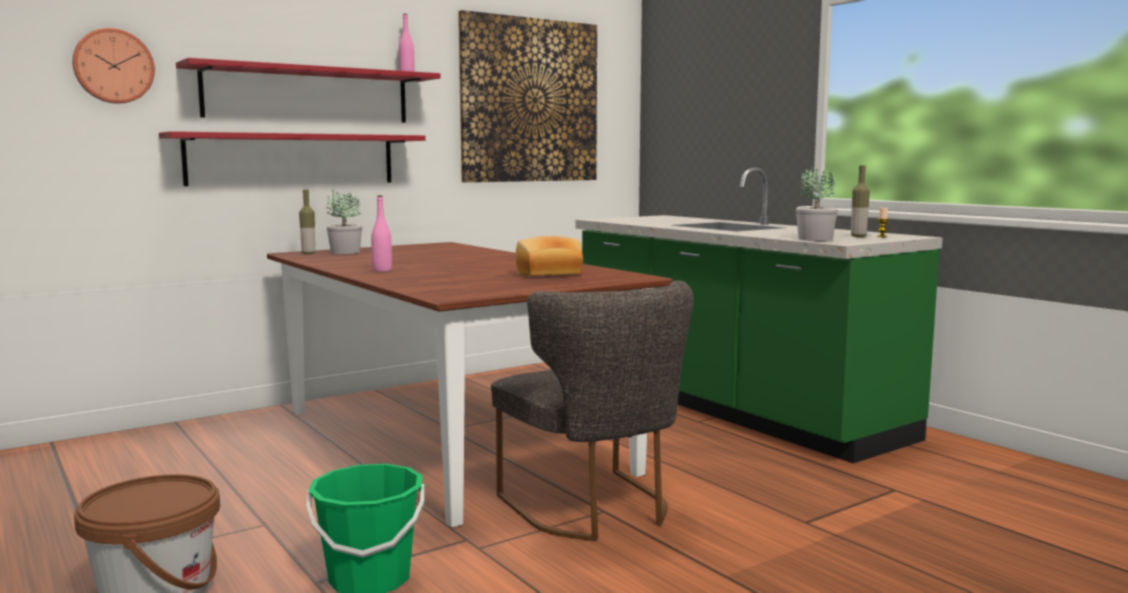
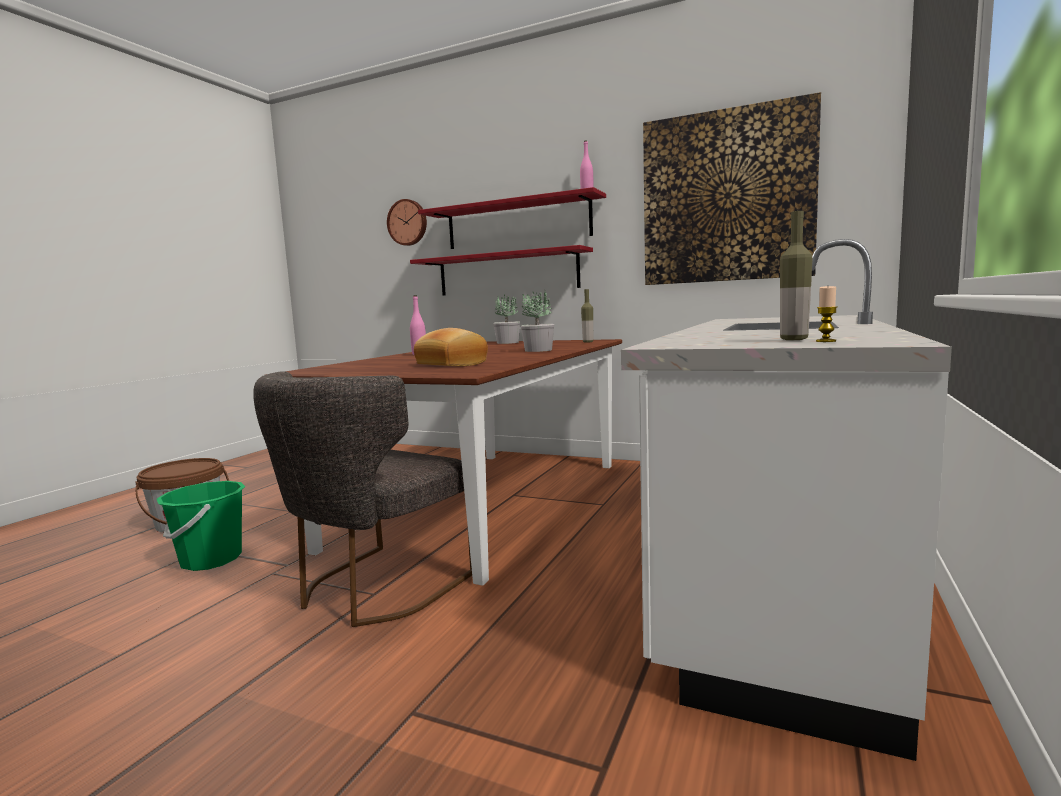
camera: 60 degrees right, 0 degrees up
bottle [299,190,316,254] -> bottle moved to [581,289,593,343]
green counter [575,168,943,463] -> white counter [621,239,952,761]
potted plant [796,166,838,241] -> potted plant moved to [521,291,554,352]

